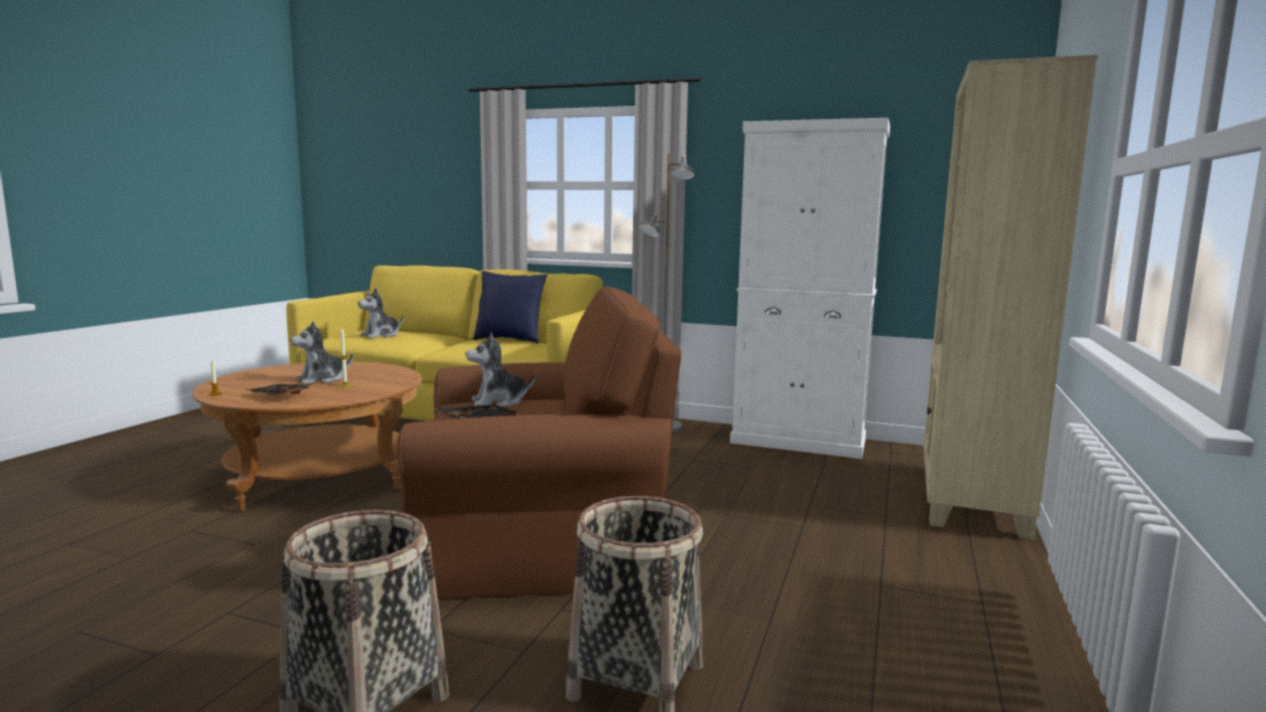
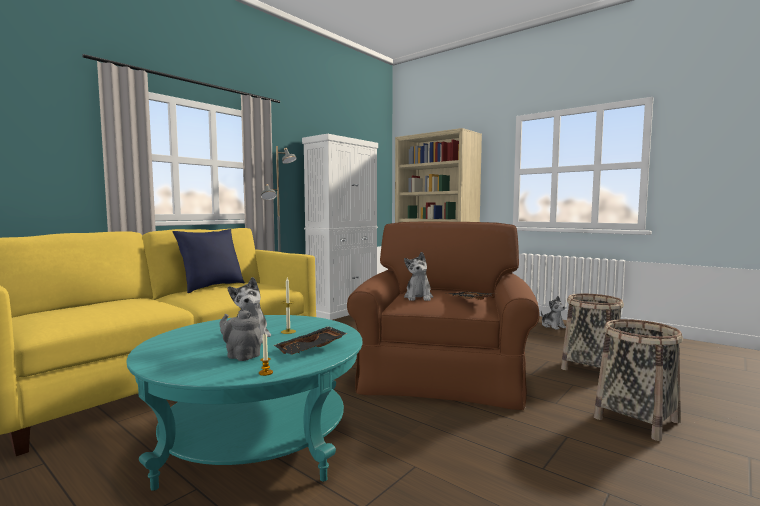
camera: 70 degrees left, 5 degrees down
brown coffee table [192,362,422,512] -> turquoise coffee table [126,315,362,491]
plush toy [358,288,404,338] -> plush toy moved to [541,296,566,330]
none -> grey teapot [220,310,261,361]

